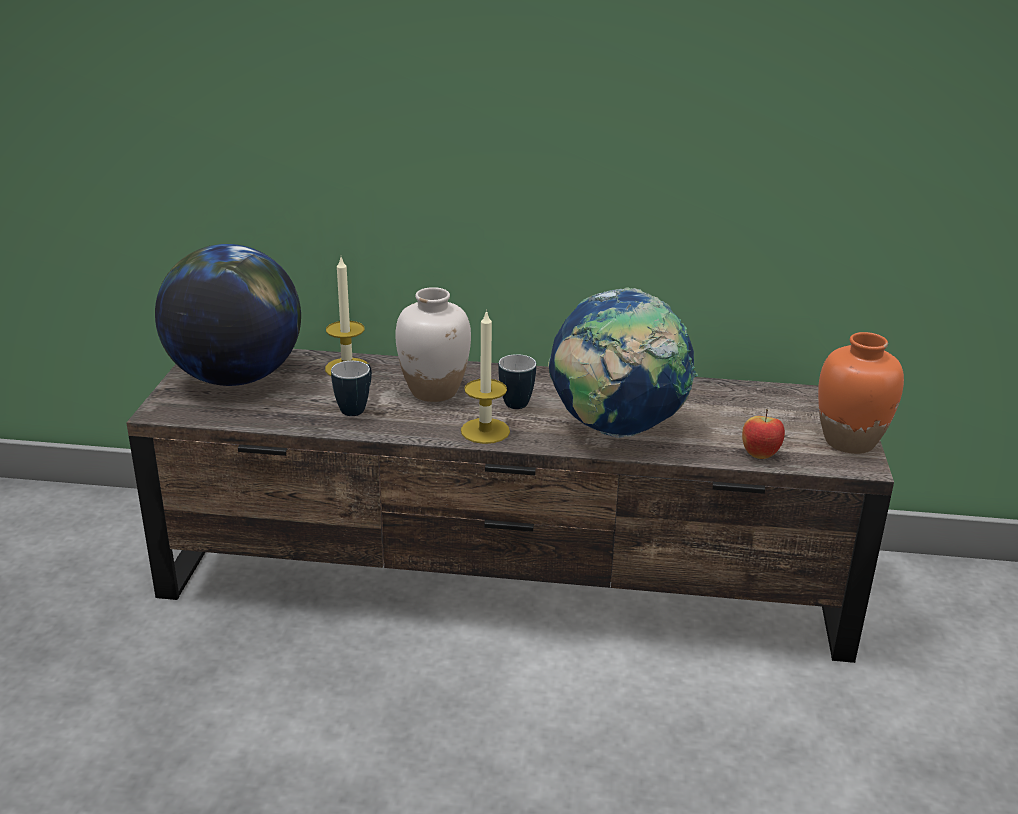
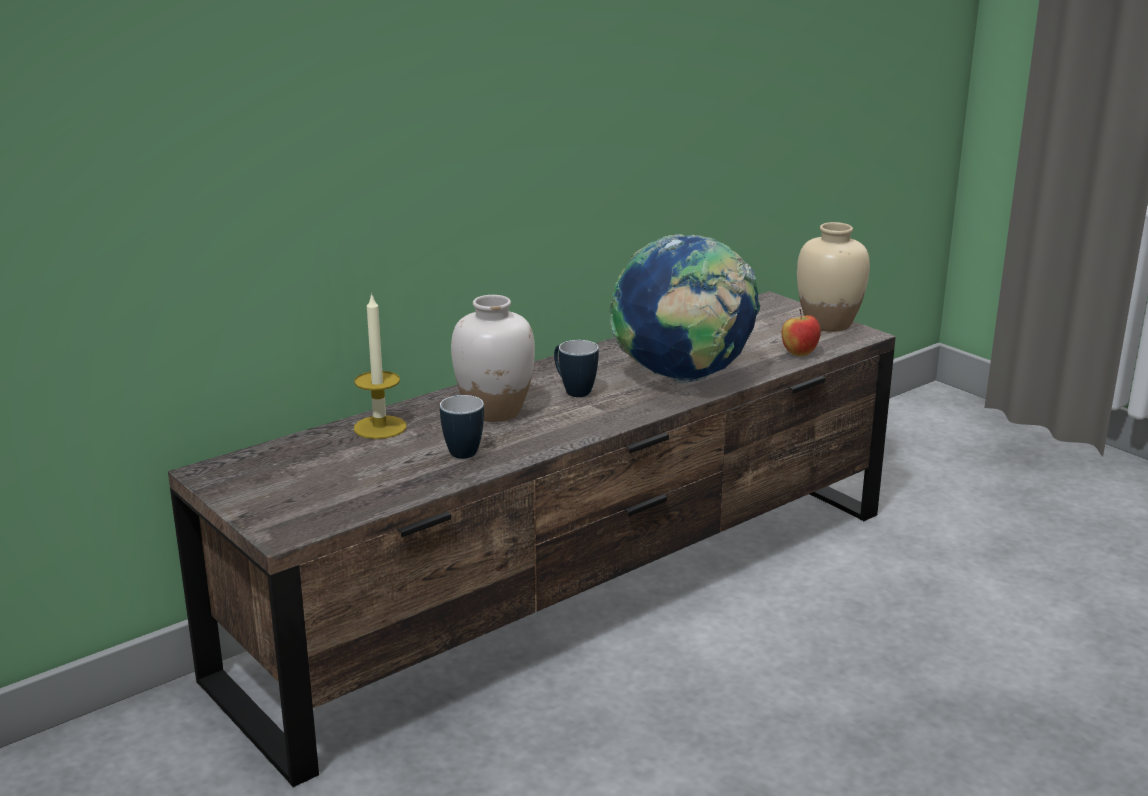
camera: 45 degrees left, 5 degrees down
globe [155,244,301,386] -> none
candle [461,309,510,444] -> none
orange vase [818,332,904,454] -> beige vase [797,222,870,332]

